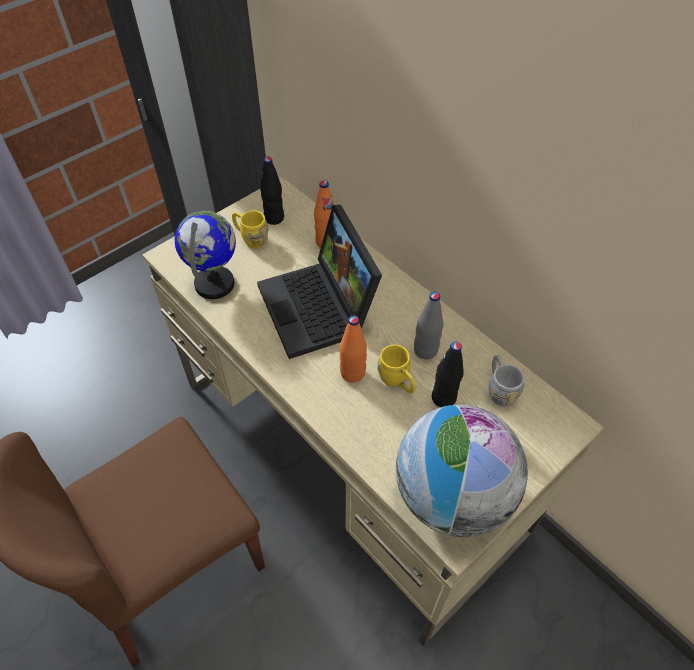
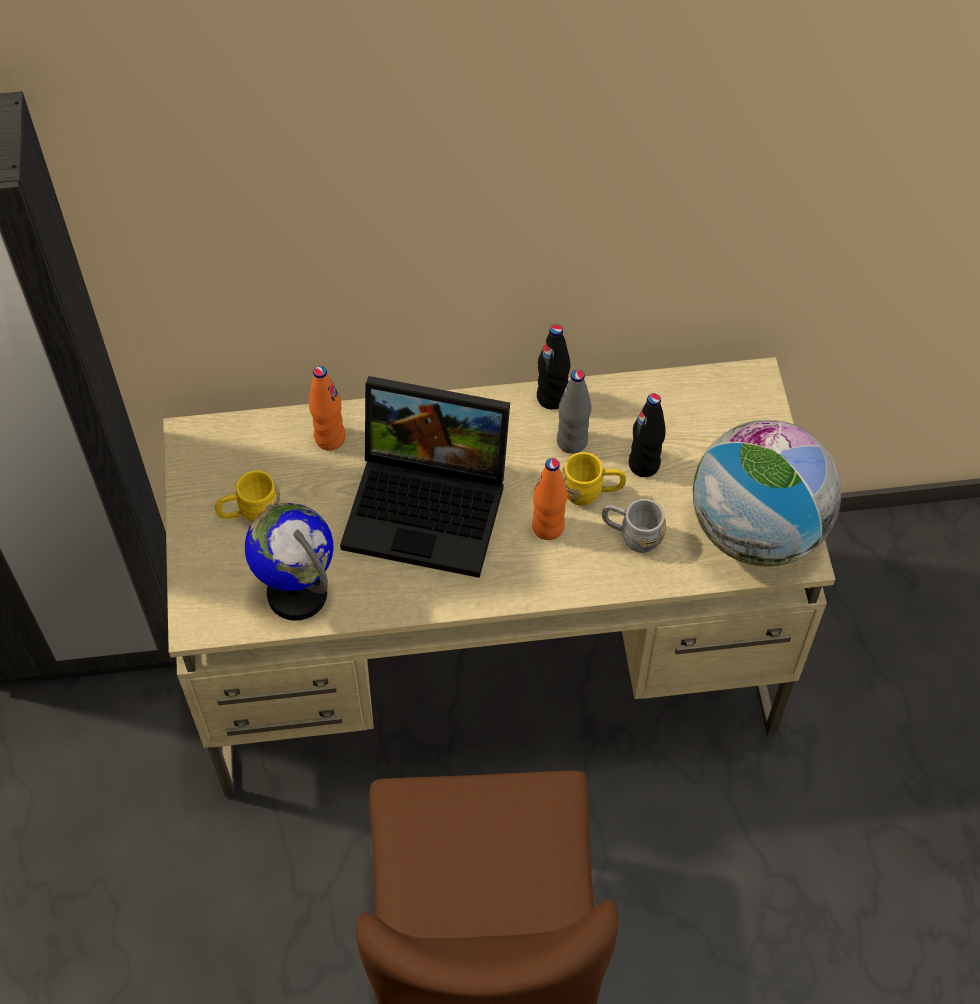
camera: 55 degrees left, 5 degrees up
black bottle [260,157,284,225] -> black bottle moved to [537,324,571,410]
grey mug [489,355,524,407] -> grey mug moved to [602,499,666,553]

